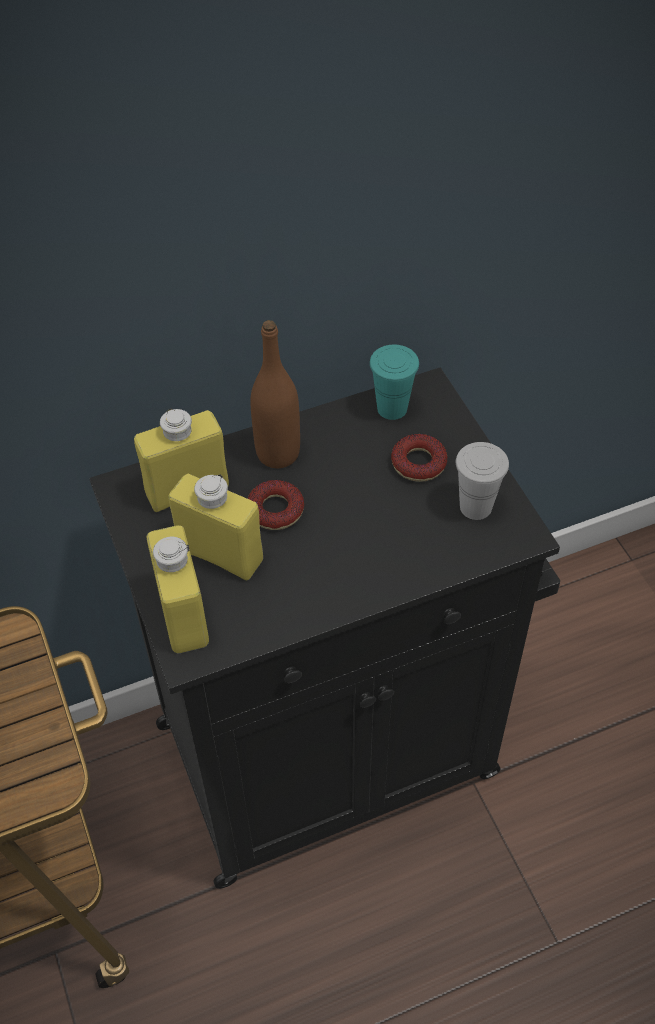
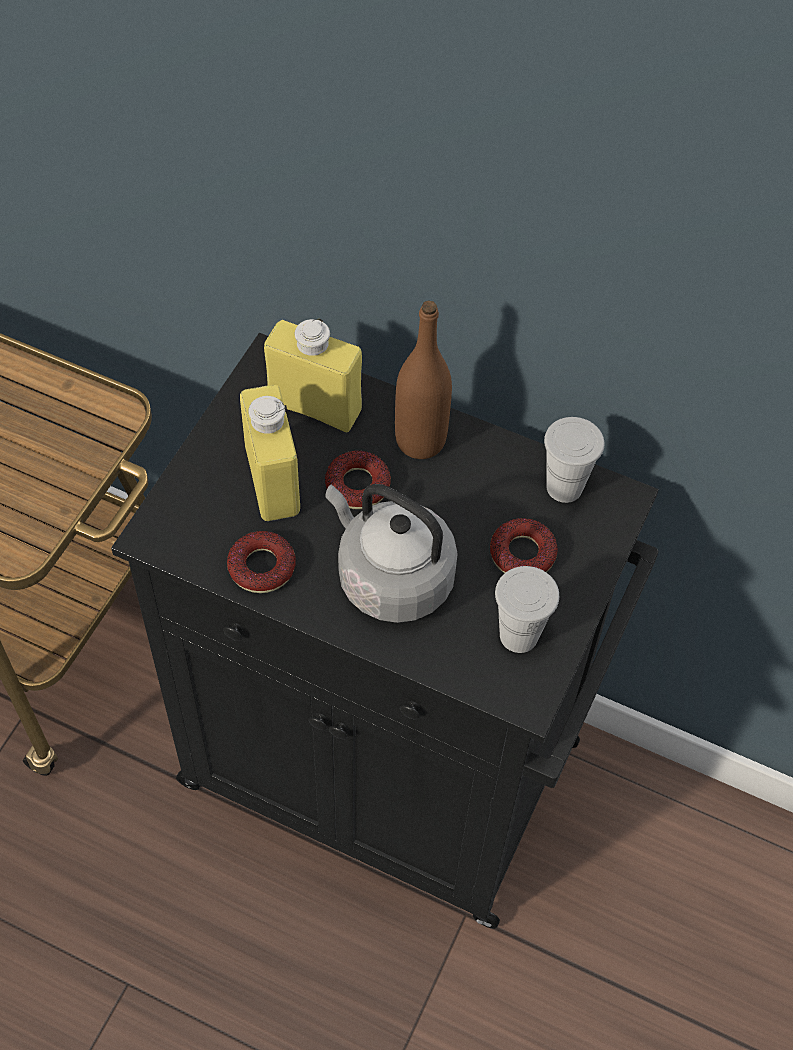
camera: 45 degrees right, 5 degrees up
yellow bottle [146,525,209,653] -> none
turquoise cup [370,345,419,420] -> white cup [544,417,604,503]
none -> donut [227,531,296,593]
none -> grey kettle [325,484,458,623]

